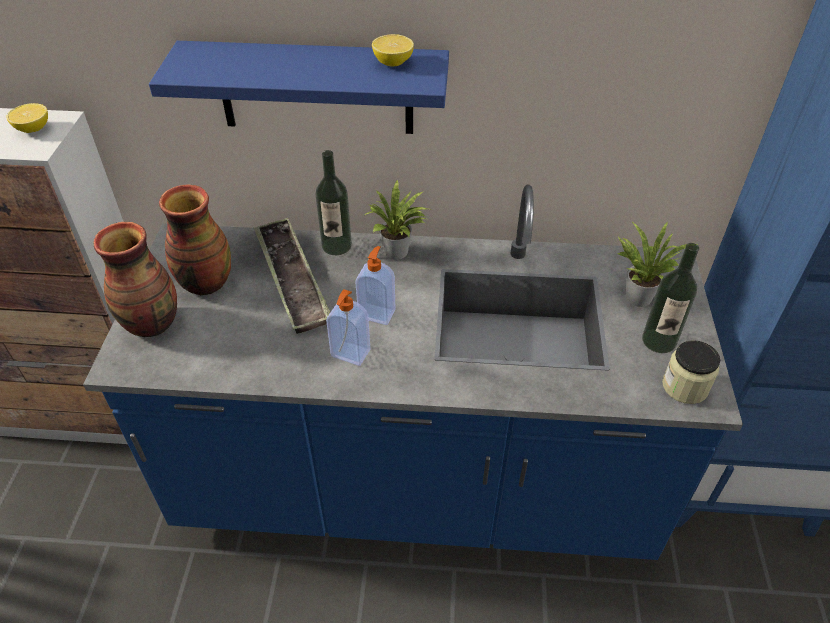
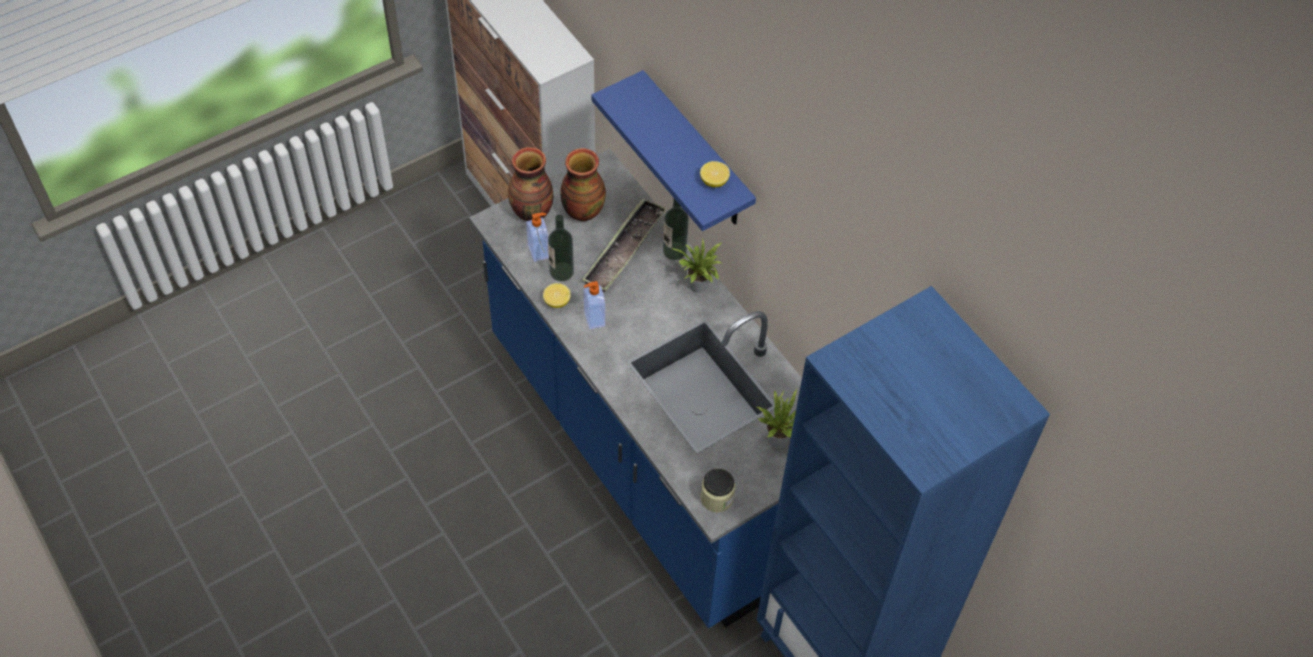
camera: 50 degrees right, 10 degrees up
lemon [6,103,48,133] -> lemon moved to [543,283,571,308]
soap dispenser [355,246,396,325] -> soap dispenser moved to [526,213,549,262]
bottle [642,243,699,353] -> bottle moved to [548,214,574,281]

